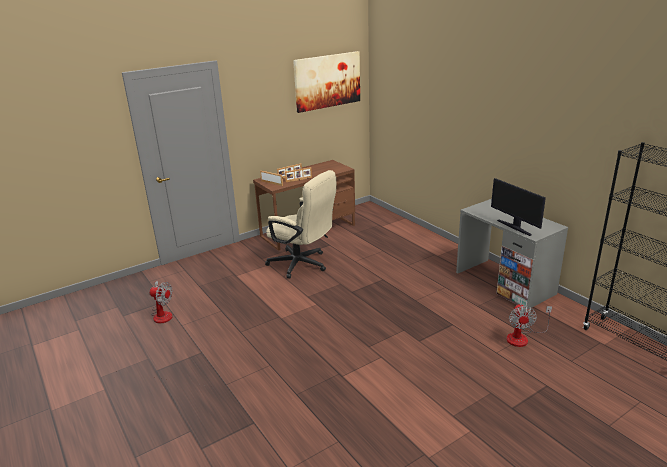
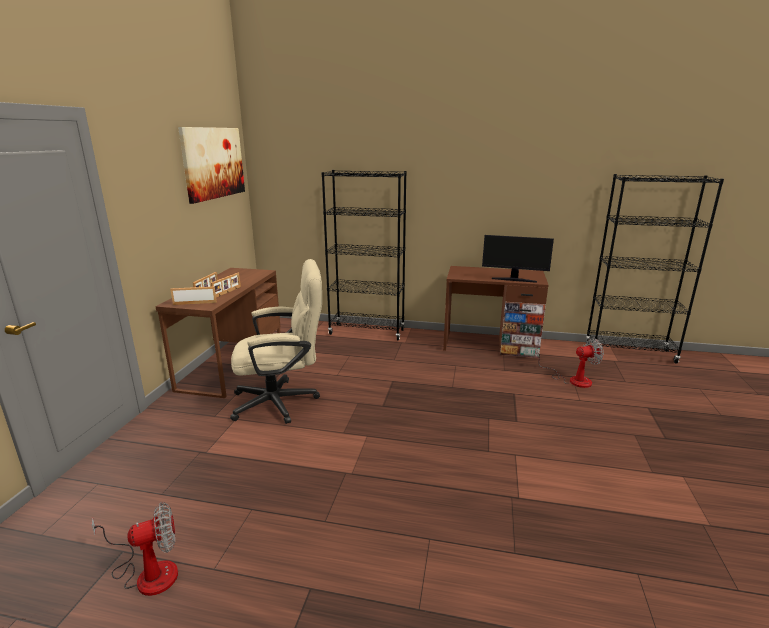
camera: 45 degrees left, 5 degrees down
grey desk [456,199,568,309] -> brown desk [443,266,549,358]
fan [506,304,552,347] -> fan turned 60 degrees counterclockwise [535,338,604,388]
none -> black bookcase [321,170,407,340]

